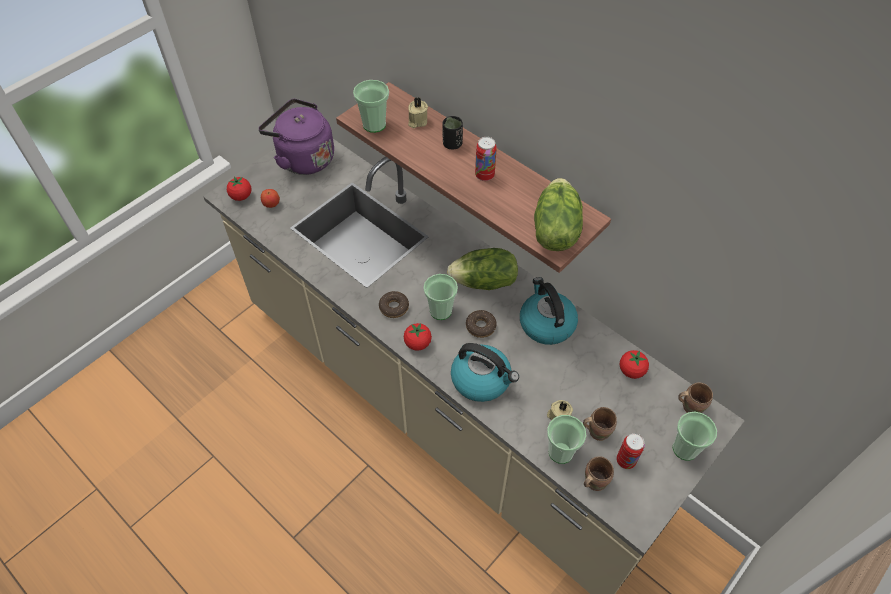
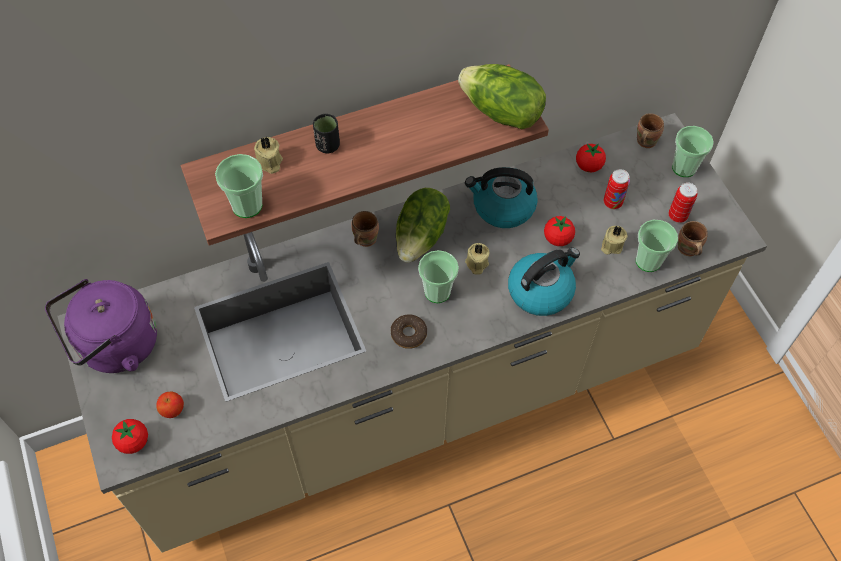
camera: 65 degrees left, 5 degrees up
tomato [404,323,432,351] -> tomato moved to [544,216,575,246]
donut [466,310,497,338] -> beige candle [465,243,490,275]
can [475,137,497,181] -> can moved to [603,169,630,209]
brown mug [583,407,617,441] -> brown mug moved to [351,211,379,247]

